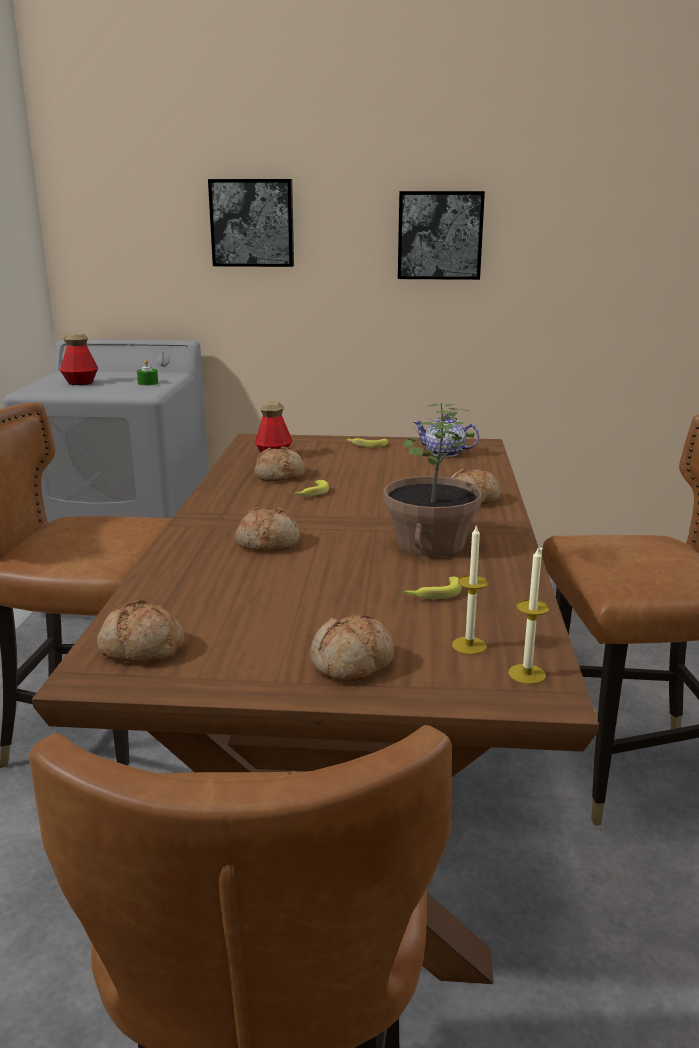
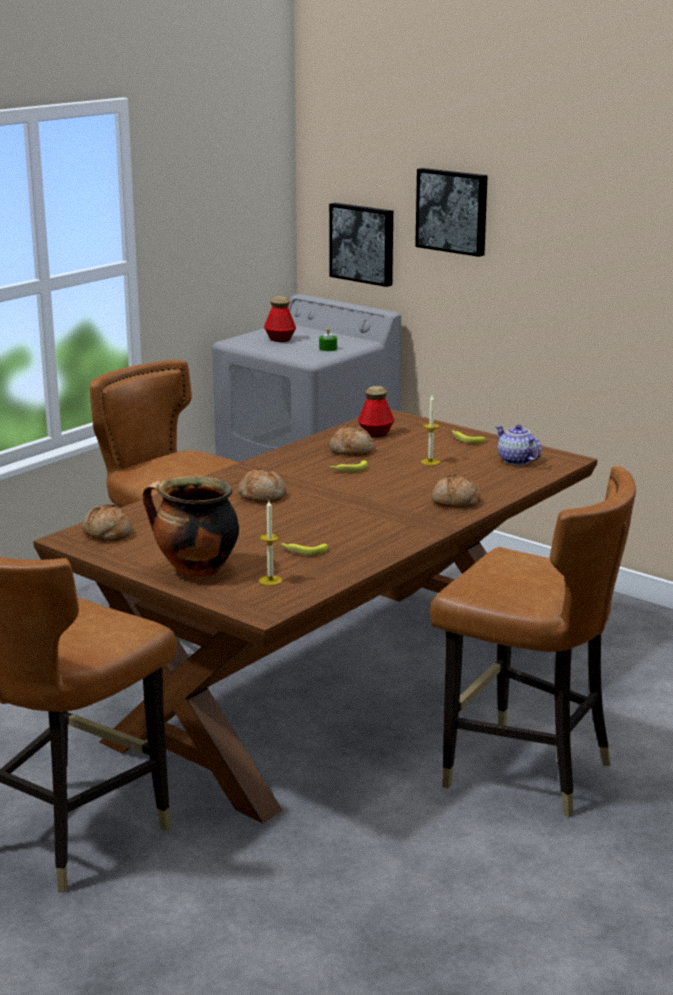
camera: 35 degrees right, 0 degrees up
bread [310,615,394,682] -> cooking pot [142,476,239,578]
potted plant [383,403,482,557] -> none
picture [398,191,485,280] -> picture moved to [329,203,393,287]
candle [509,548,549,684] -> candle moved to [421,395,440,465]

